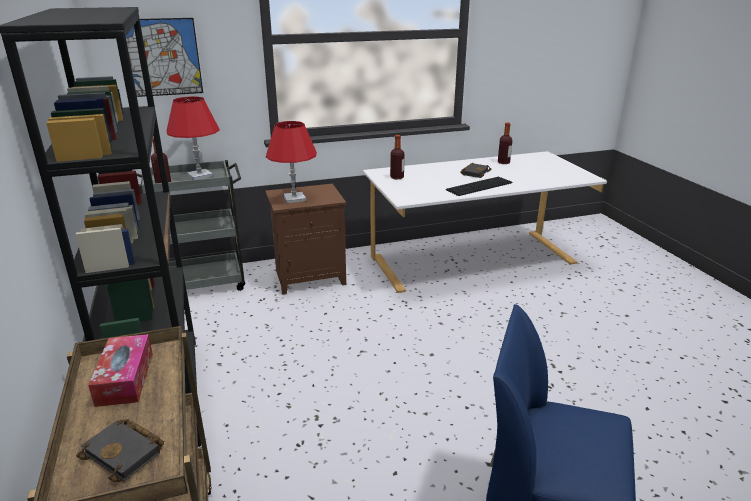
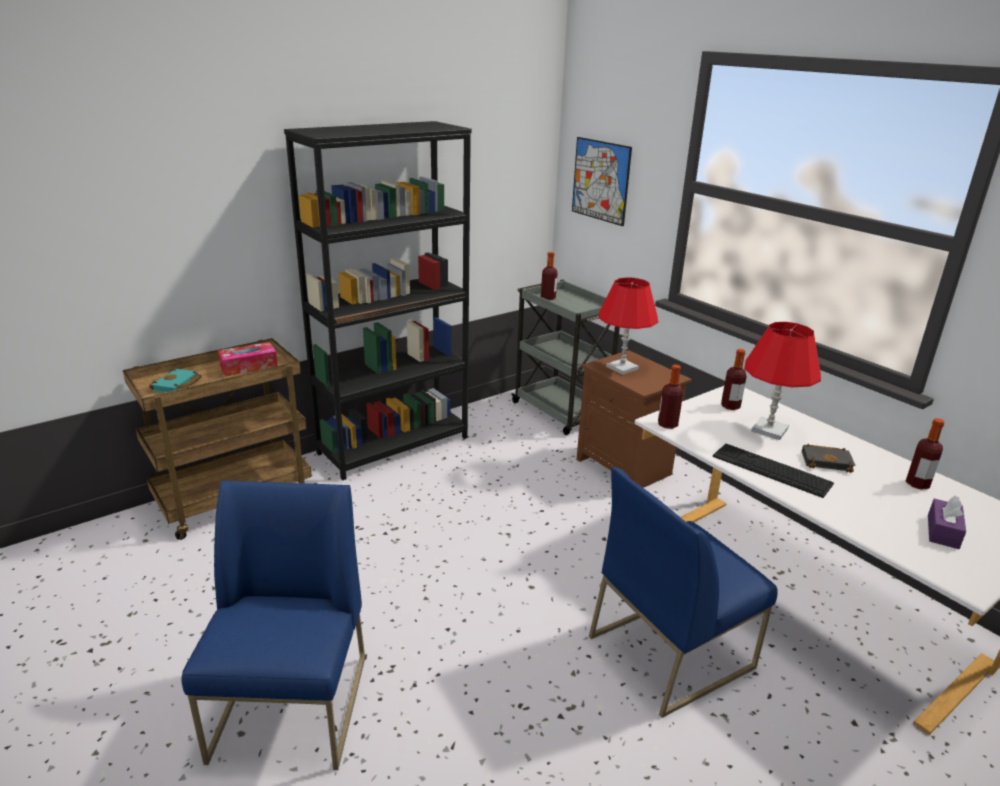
camera: 70 degrees right, 0 degrees up
black book [76,419,164,482] -> turquoise book [149,368,202,393]
red table lamp [167,96,220,180] -> red table lamp moved to [744,322,821,440]
none -> blue chair [589,467,778,718]
none -> bottle [658,364,683,429]
none -> purple tissue box [928,495,966,549]

